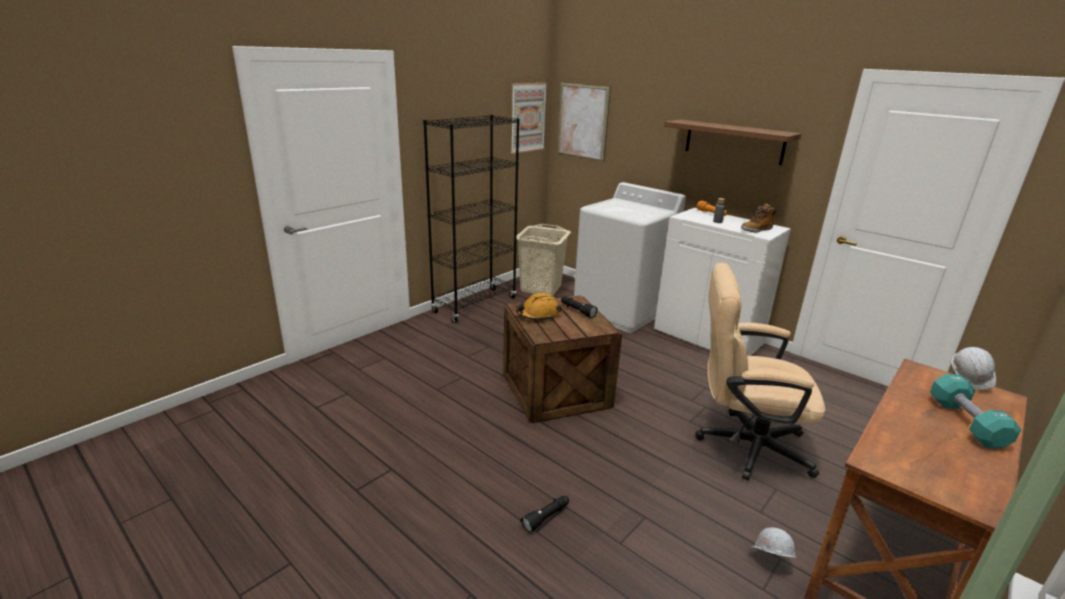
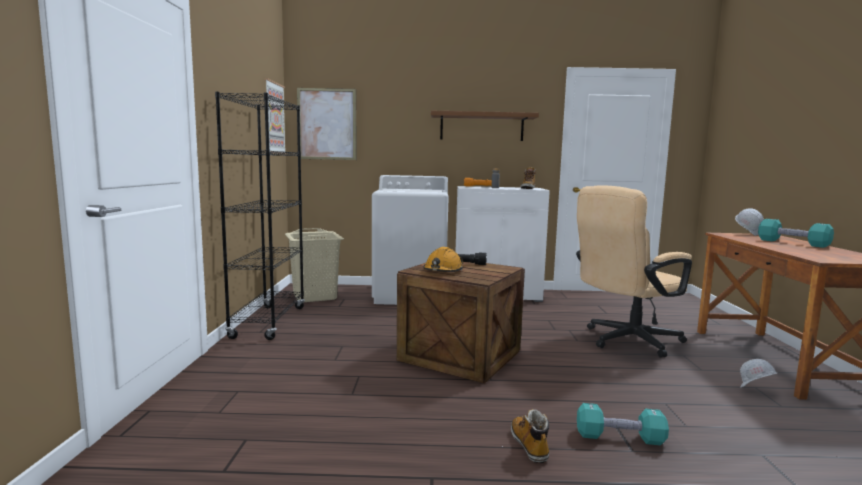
camera: 40 degrees left, 15 degrees down
black flashlight [521,496,569,533] -> turquoise dumbbell [577,403,669,445]
none -> boot [511,409,549,463]

